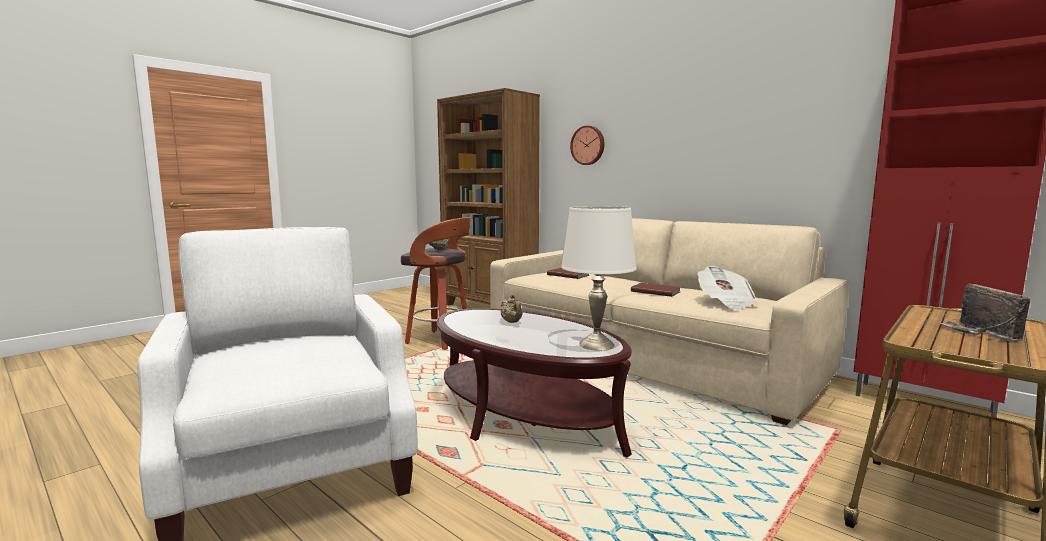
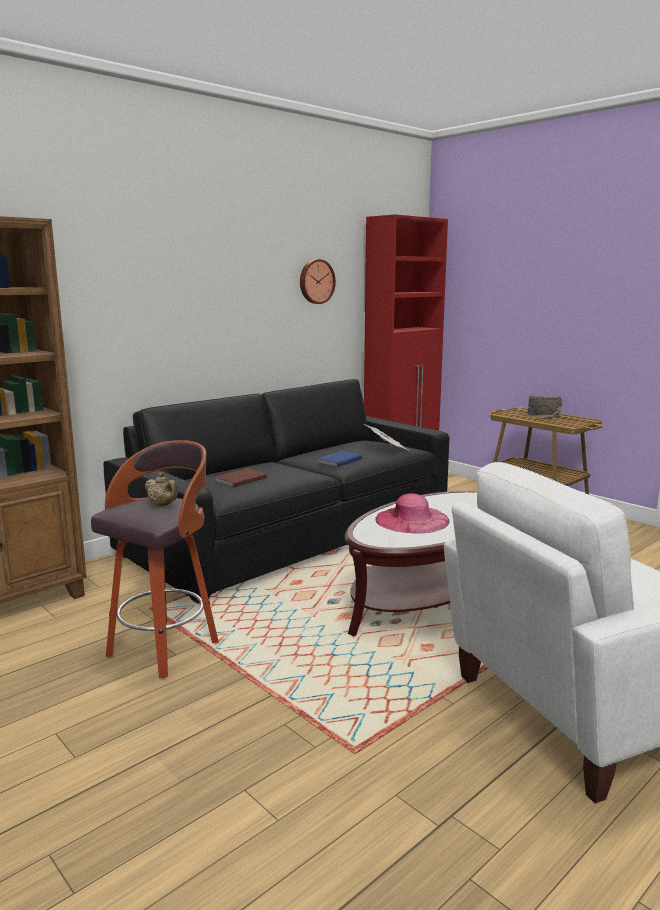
camera: 85 degrees left, 5 degrees up
beige sofa [490,218,849,425] -> black sofa [104,379,449,604]
beige teapot [501,295,523,323] -> pink hat [375,493,450,533]
white table lamp [561,206,637,350] -> none
wall clock [570,126,604,165] -> wall clock moved to [300,259,336,304]
brown book [631,283,681,297] -> blue book [317,451,362,467]

